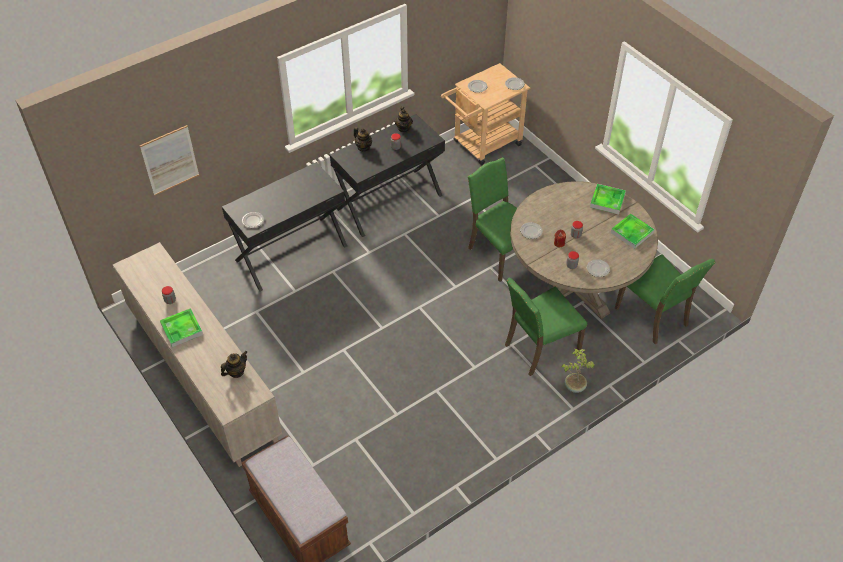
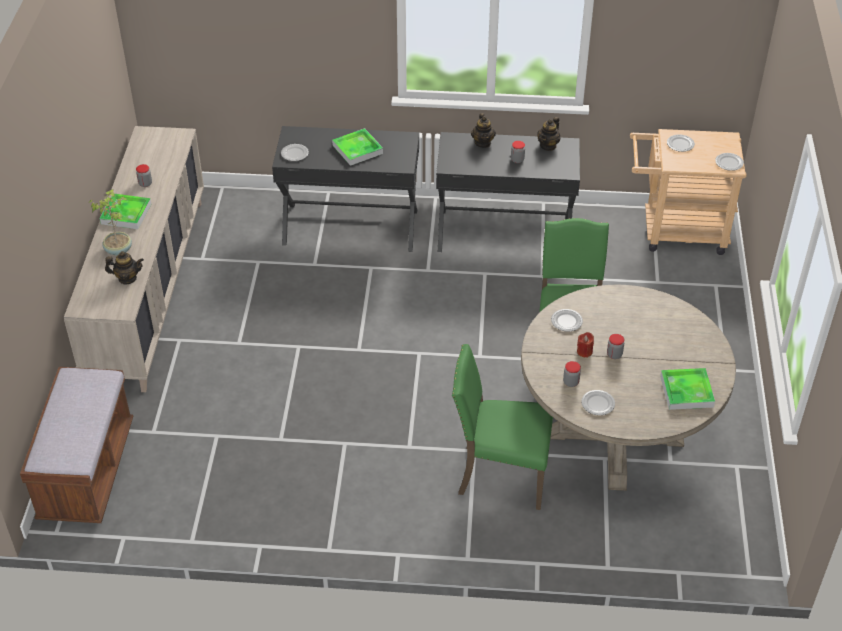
camera: 40 degrees right, 5 degrees down
picture [140,125,199,196] -> none
potted plant [562,349,595,393] -> potted plant moved to [89,189,132,256]
tray [590,184,626,214] -> tray moved to [332,128,383,166]
green chair [615,254,716,345] -> none

